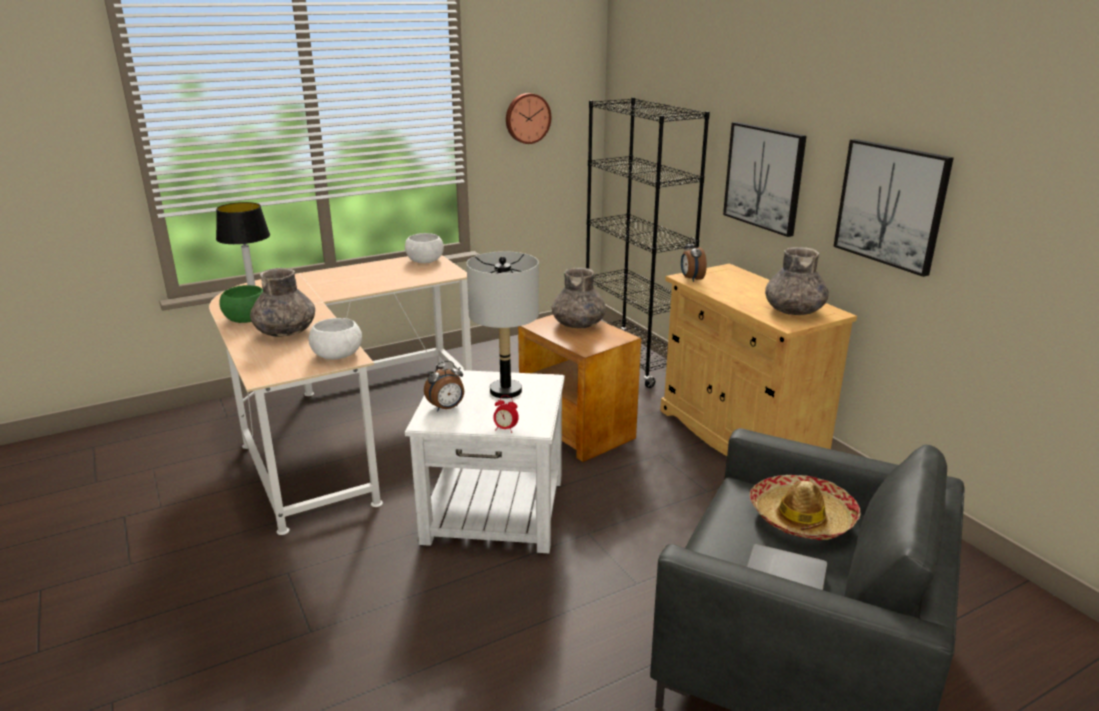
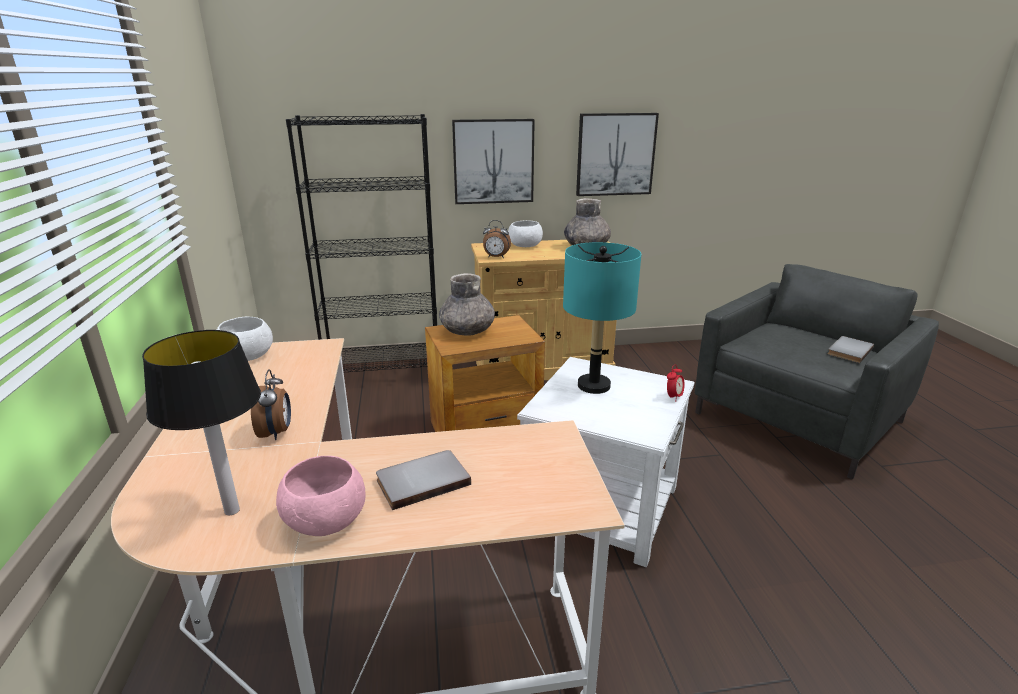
camera: 70 degrees left, 0 degrees up
green bowl [219,285,263,323] -> pink bowl [276,456,366,536]
grey vase [250,268,315,337] -> grey book [376,450,471,510]
white bowl [308,318,362,360] -> white bowl moved to [508,220,543,247]
alarm clock [424,361,464,411] -> alarm clock moved to [251,369,291,440]
grey table lamp [467,251,539,399] -> turquoise table lamp [563,242,641,394]
wall clock [506,93,551,144] -> none
hat [750,475,861,540] -> none

